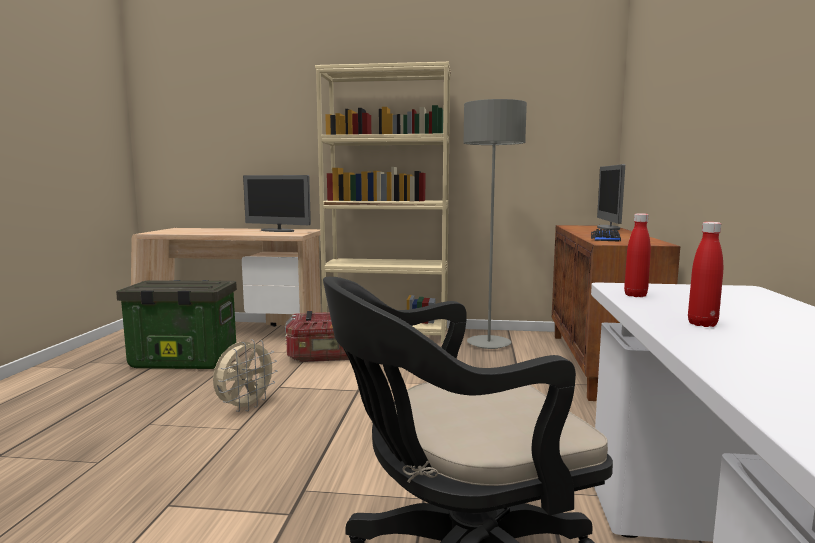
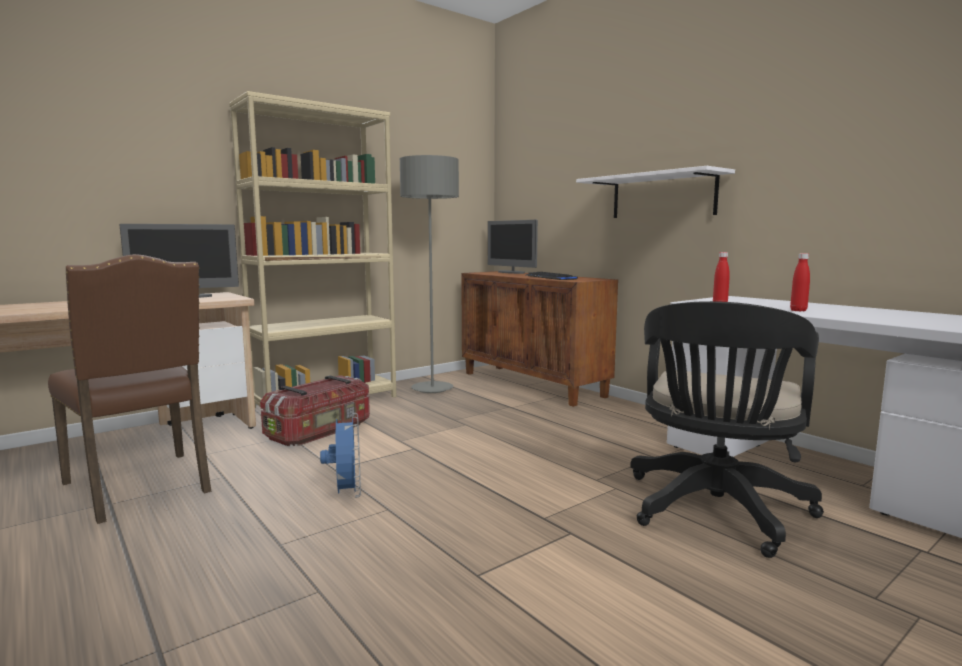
camera: 45 degrees left, 0 degrees up
storage box [116,280,237,369] -> brown chair [48,254,211,524]
beige fan [213,339,277,412] -> blue fan [320,413,361,498]
none -> white shelf [576,166,735,218]

